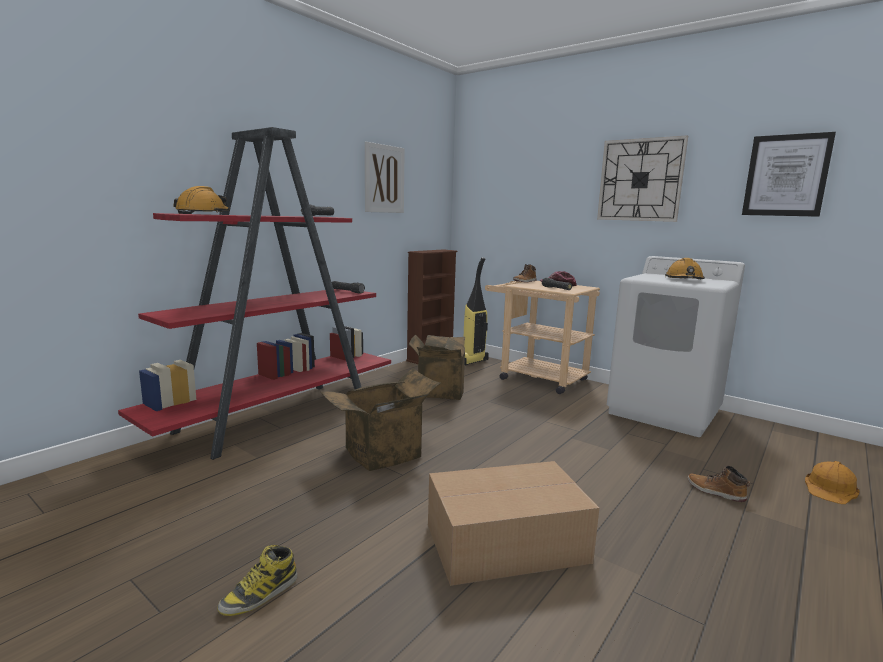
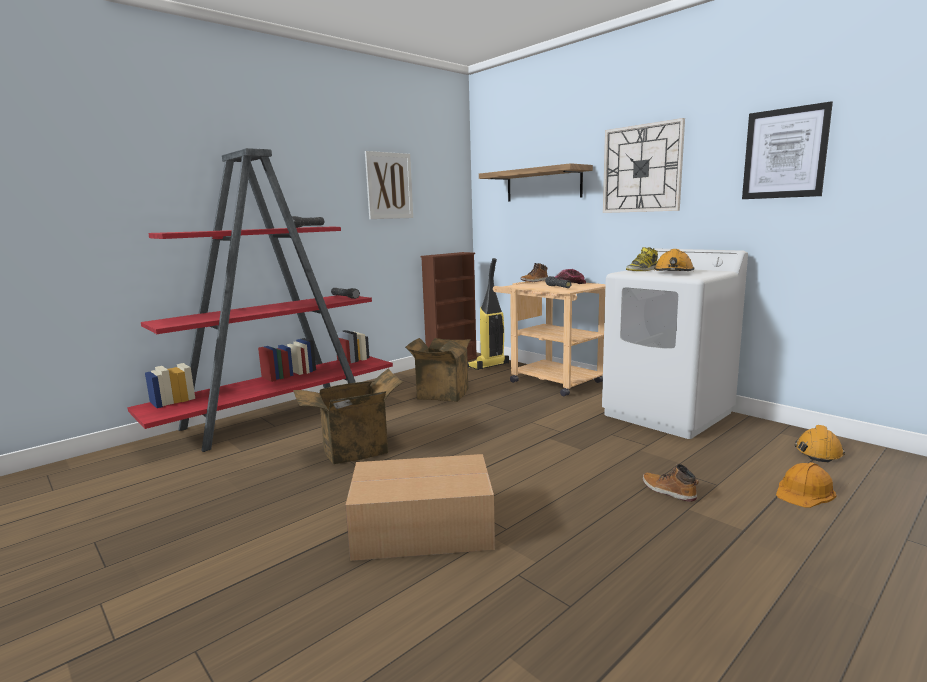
camera: 10 degrees right, 0 degrees up
orange hard hat [173,186,230,214] -> orange hard hat moved to [795,425,845,462]
boot [217,545,297,616] -> boot moved to [626,247,658,271]
none -> shelf [479,163,593,202]

